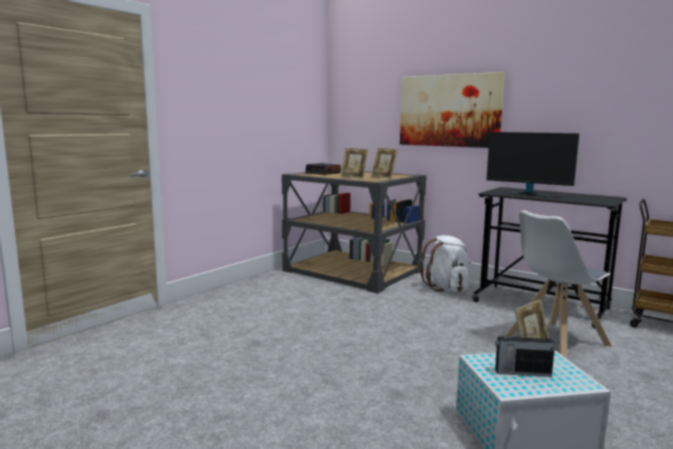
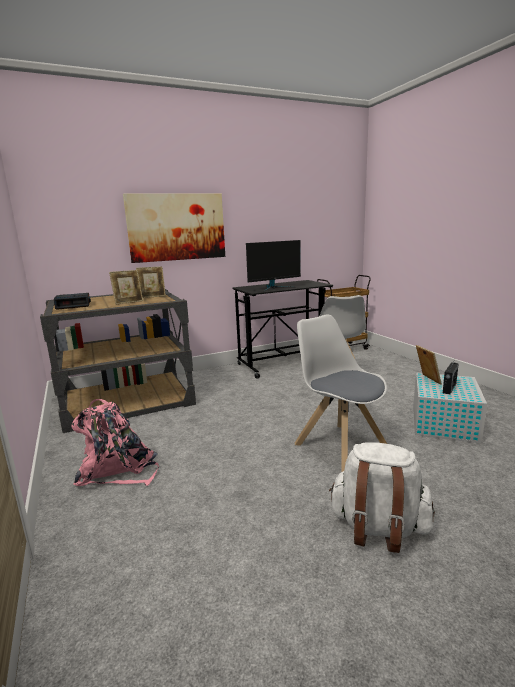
camera: 60 degrees left, 5 degrees up
white backpack [420,235,471,292] -> white backpack moved to [329,442,435,553]
none -> pink backpack [72,399,159,486]
none -> chair [295,314,387,472]

